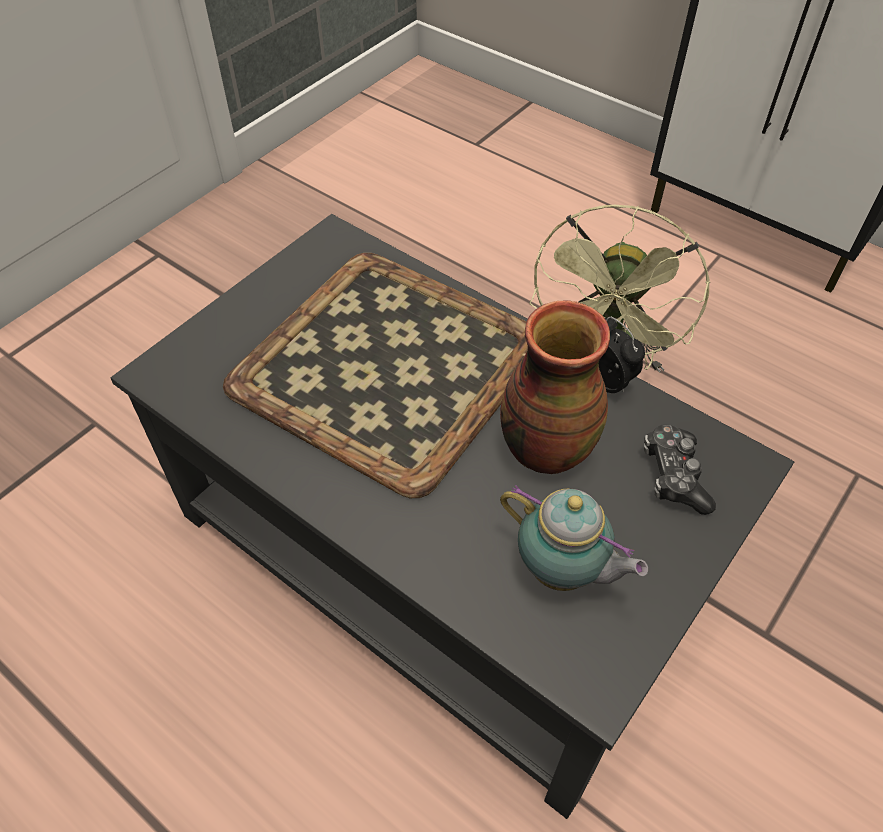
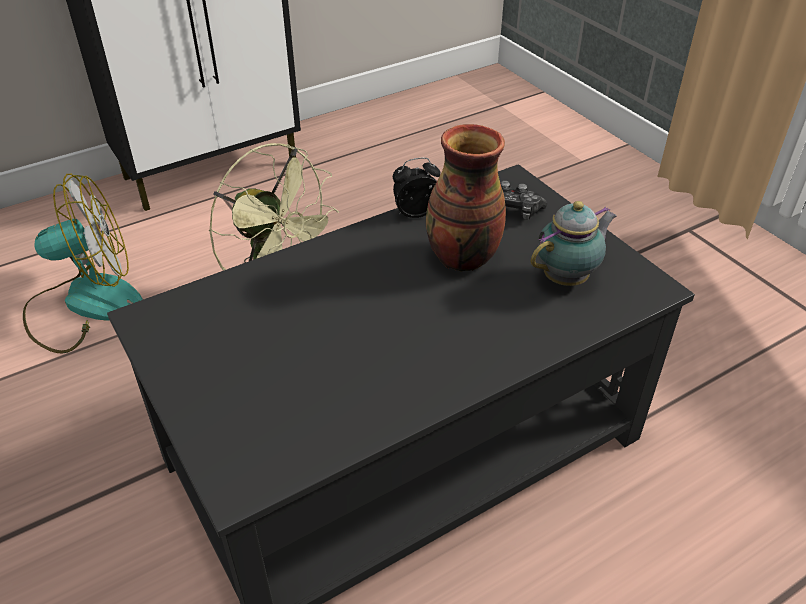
camera: 70 degrees left, 10 degrees down
tray [223,253,528,498] -> none
none -> fan [23,174,143,353]

